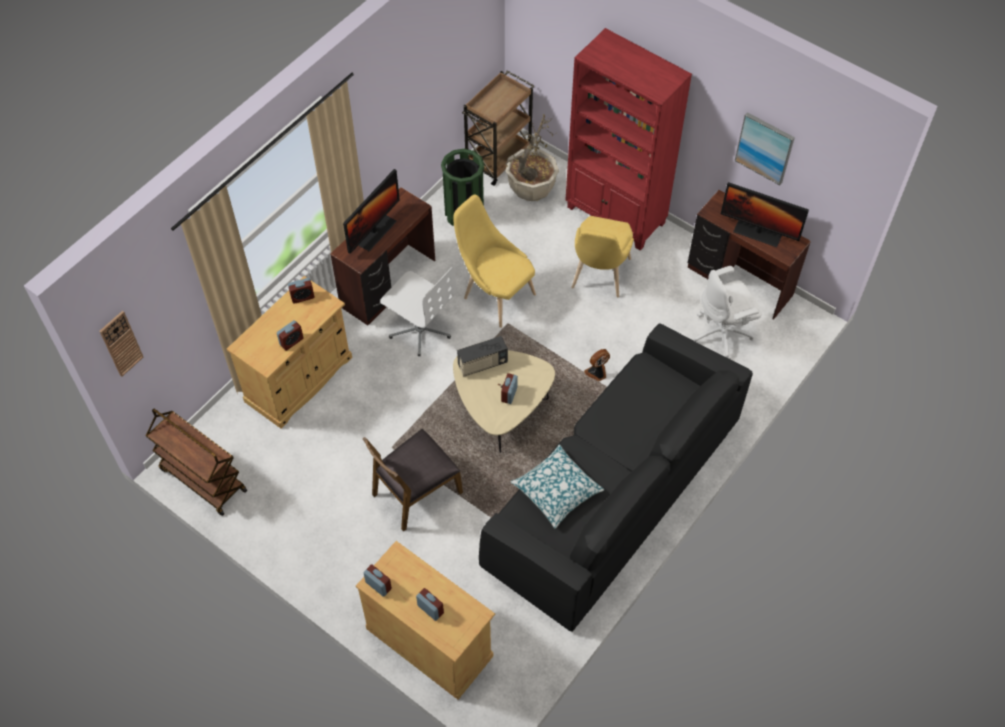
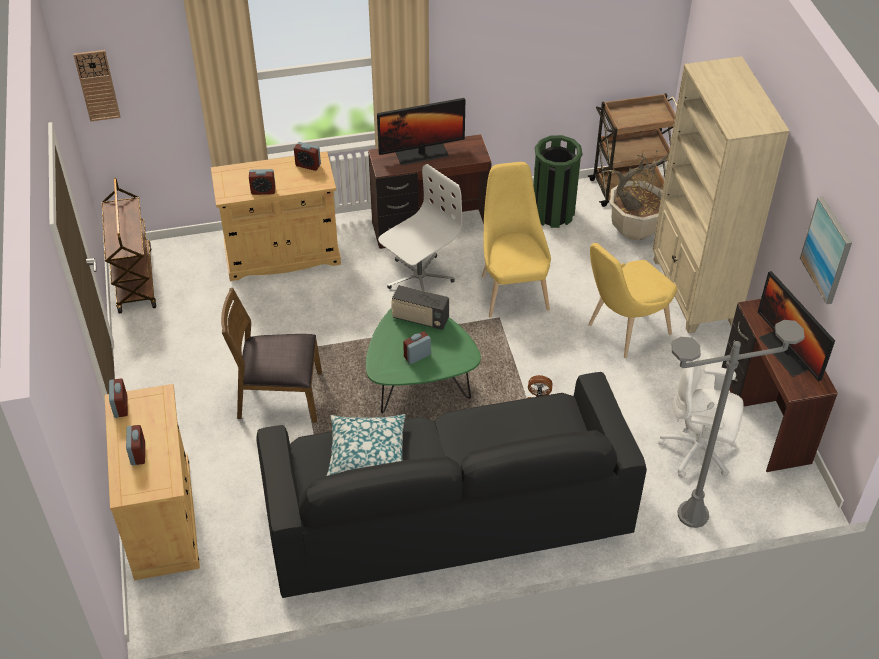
camera: 40 degrees right, 10 degrees down
white office chair [380,267,457,356] -> white office chair turned 120 degrees counterclockwise [378,164,462,291]
beige coffee table [453,350,555,453] -> green coffee table [366,308,481,413]
red bookcase [565,28,692,250] -> beige bookcase [653,56,790,333]
none -> grey floor lamp [672,320,805,528]

